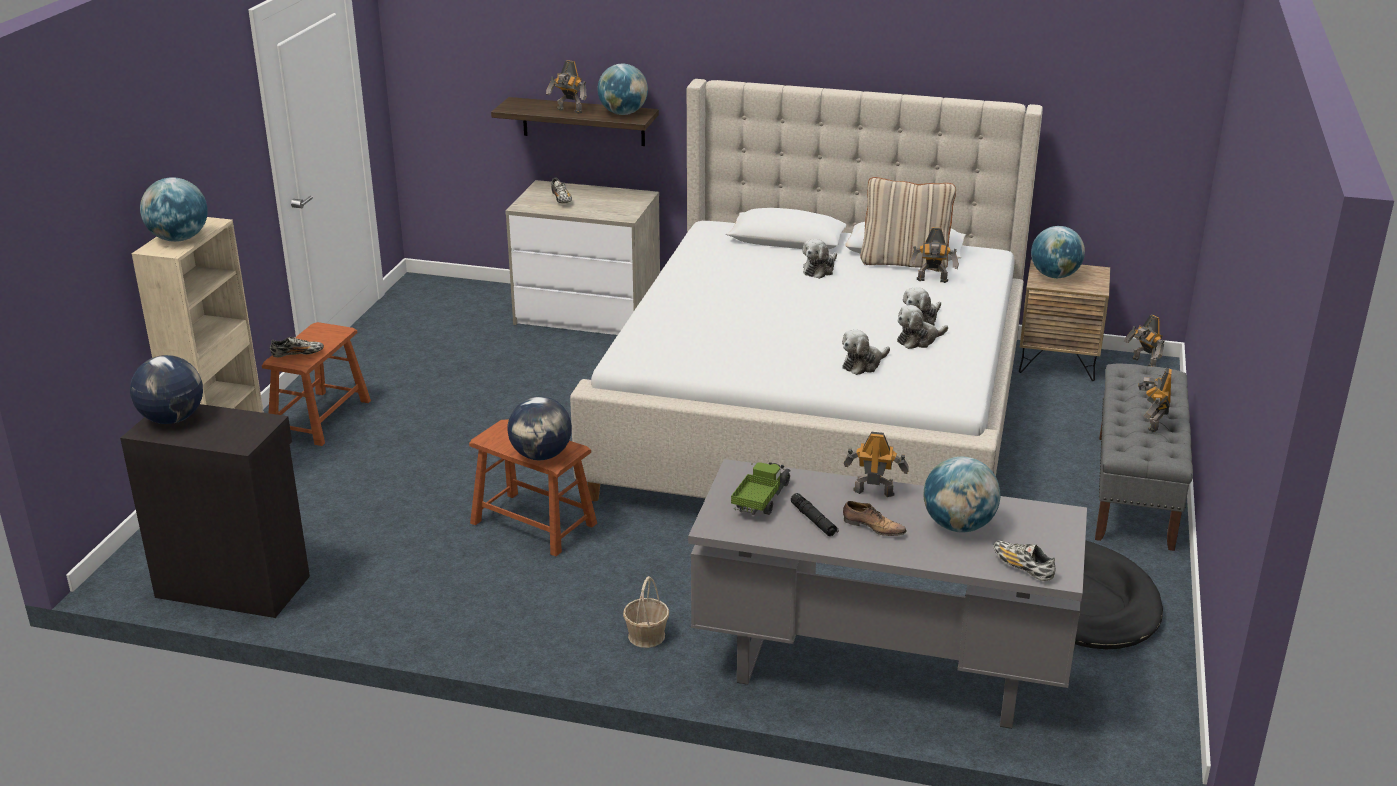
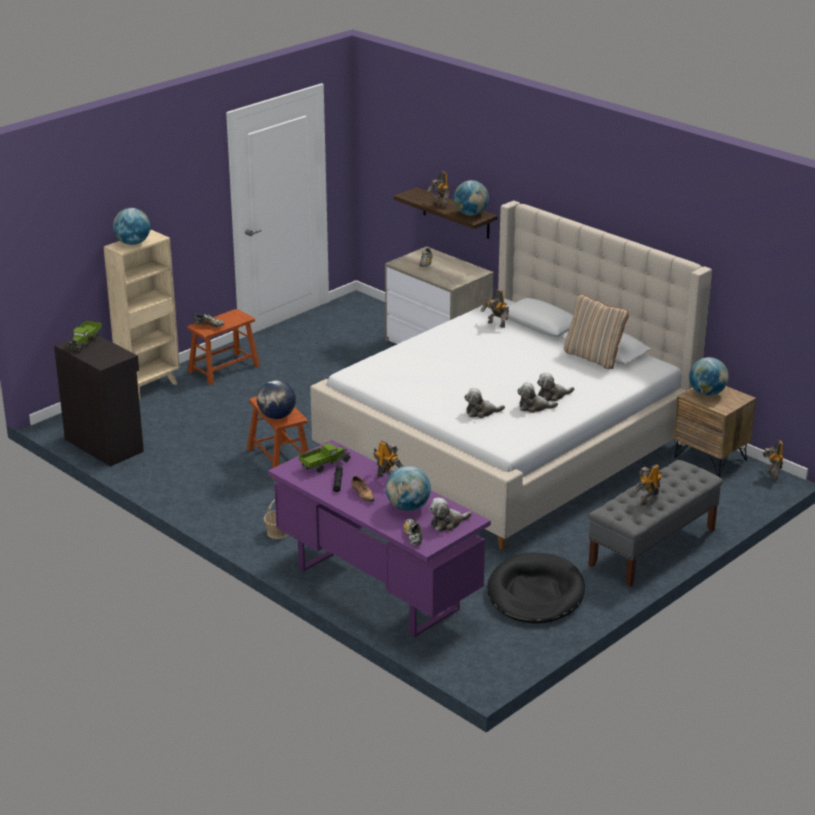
camera: 30 degrees right, 0 degrees up
globe [130,355,203,424] -> toy truck [66,321,102,352]
grey desk [688,459,1087,729] -> purple desk [268,440,491,637]
plush toy [802,239,837,279] -> plush toy moved to [429,498,472,531]
toy robot [909,227,959,283] -> toy robot moved to [481,290,509,328]

